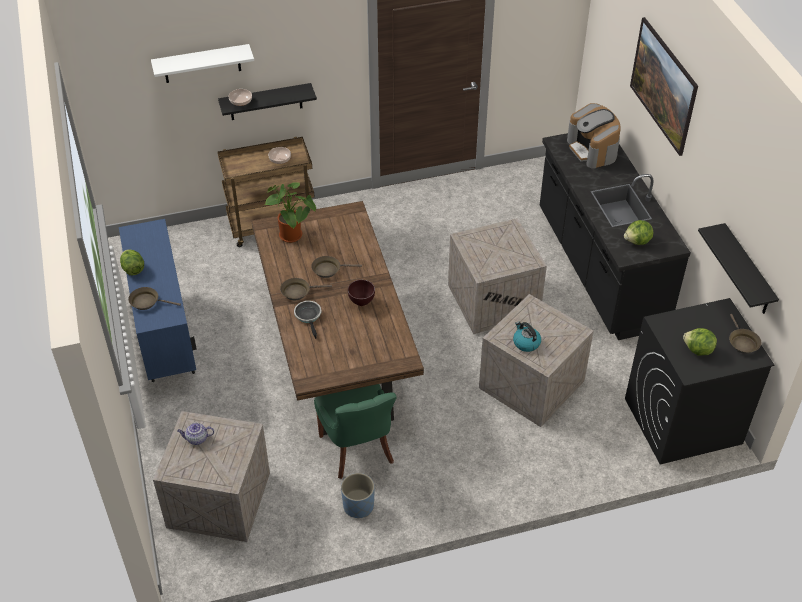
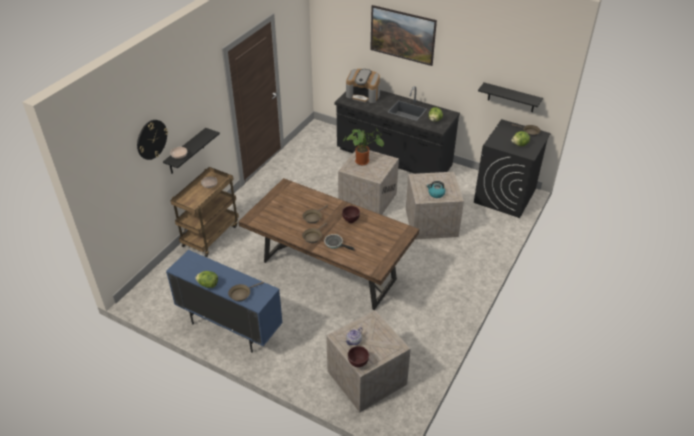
camera: 45 degrees left, 5 degrees down
white shelf [151,44,254,83] -> wall clock [137,120,168,160]
potted plant [264,182,316,243] -> potted plant moved to [344,128,384,165]
green chair [314,384,397,479] -> none
blue planter [341,473,375,518] -> none
none -> brown bowl [348,346,369,367]

